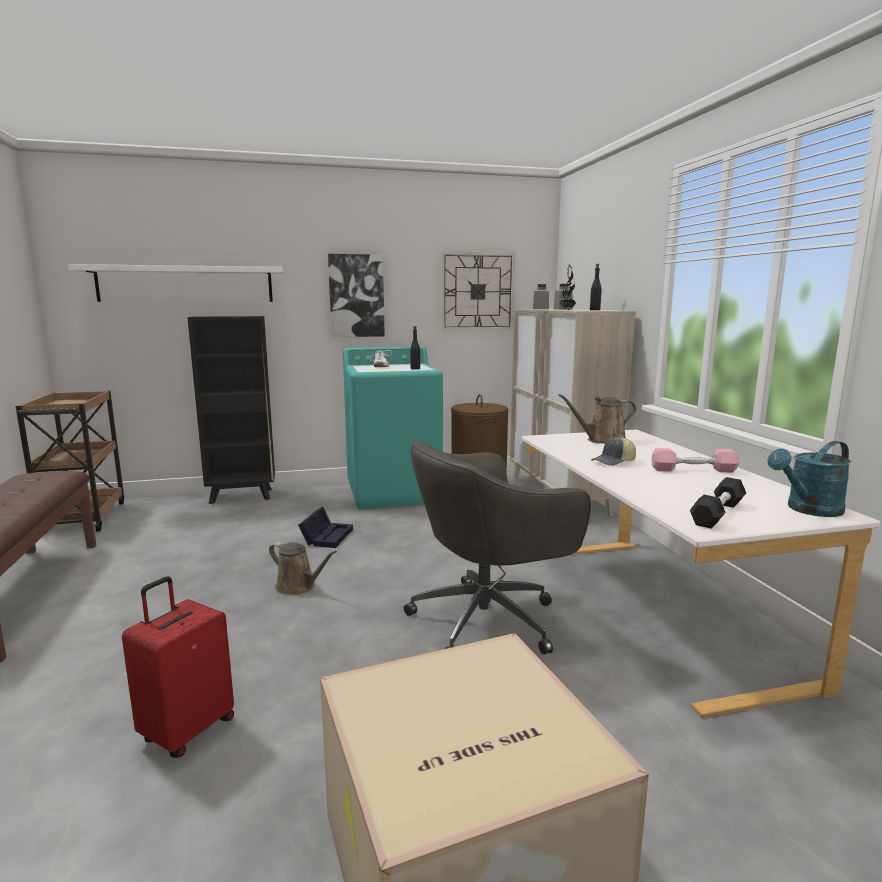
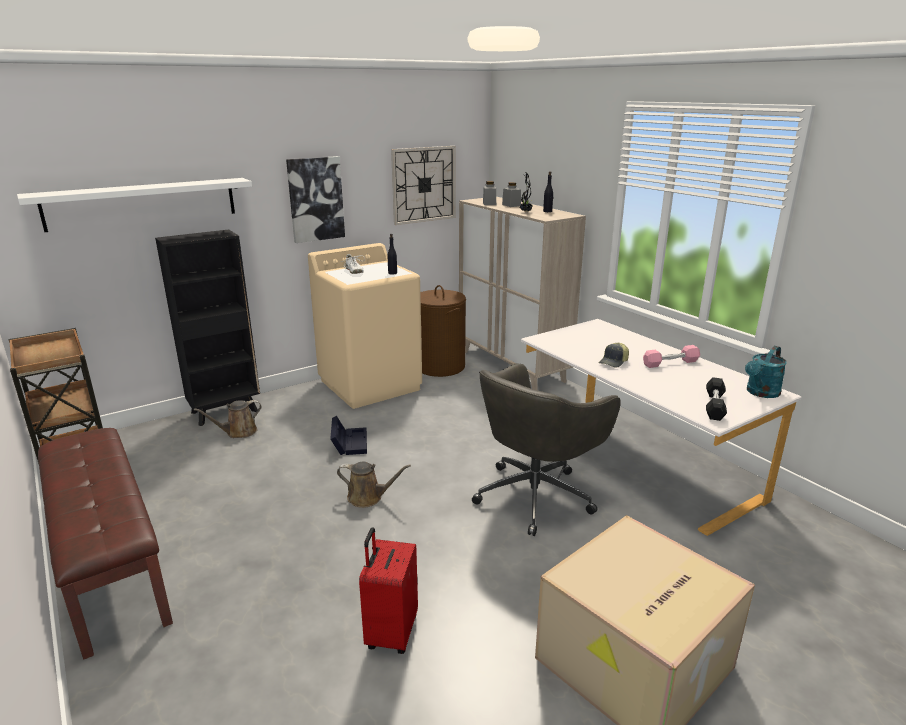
camera: 20 degrees left, 10 degrees up
turquoise washing machine [343,346,443,509] -> beige washing machine [308,243,422,409]
brown watering can [558,394,636,444] -> brown watering can moved to [194,400,261,438]

